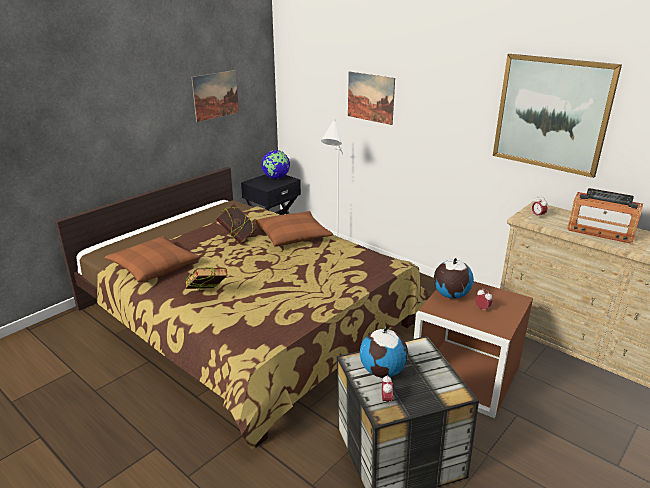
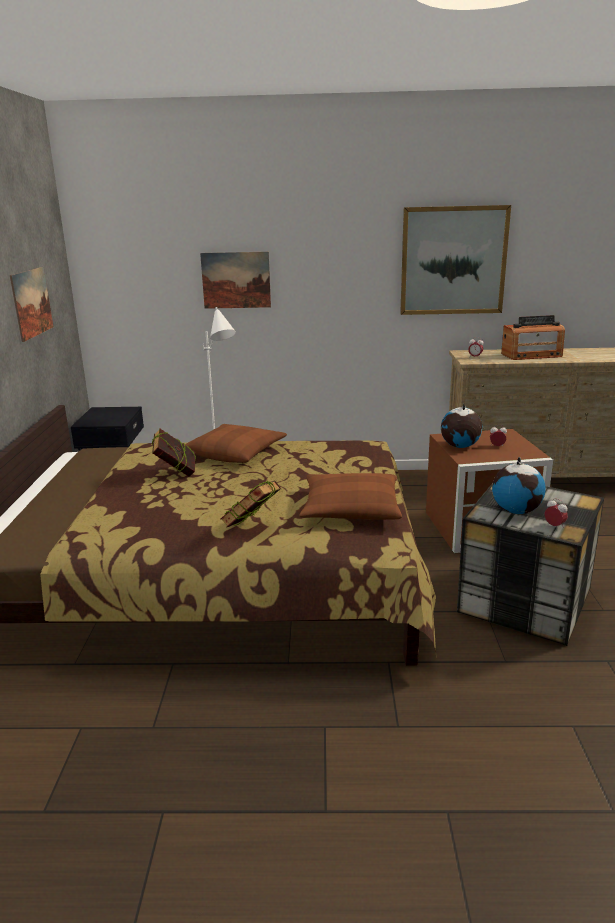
camera: 40 degrees left, 5 degrees down
brown pillow [104,236,200,283] -> brown pillow moved to [299,473,402,520]
globe [261,150,290,179] -> none

